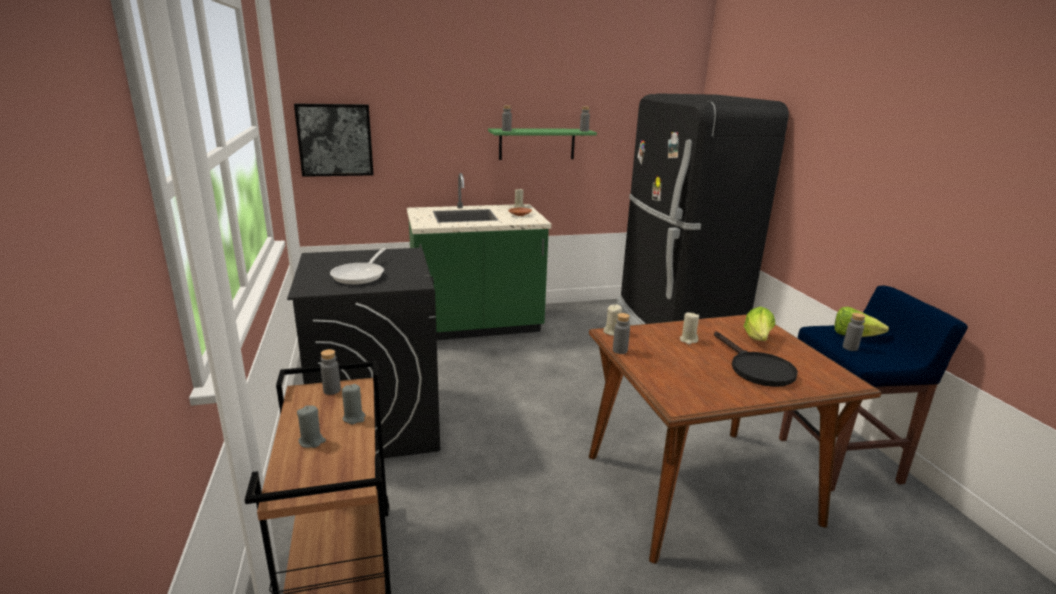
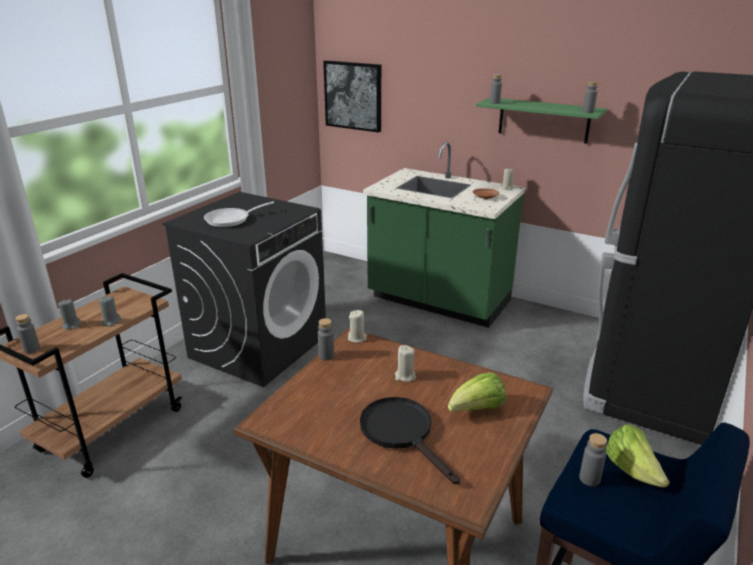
camera: 45 degrees right, 5 degrees up
grey bottle [320,349,341,395] -> grey bottle moved to [15,314,40,354]
black frying pan [714,331,798,387] -> black frying pan turned 120 degrees clockwise [360,397,460,484]

